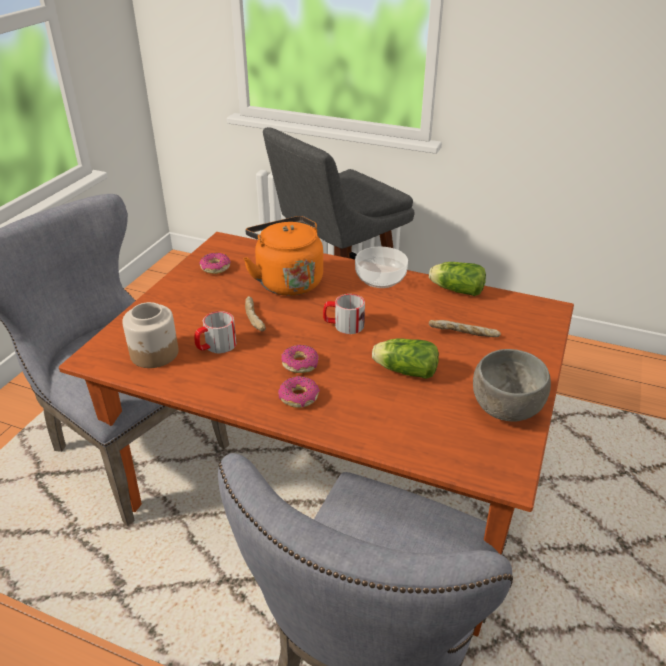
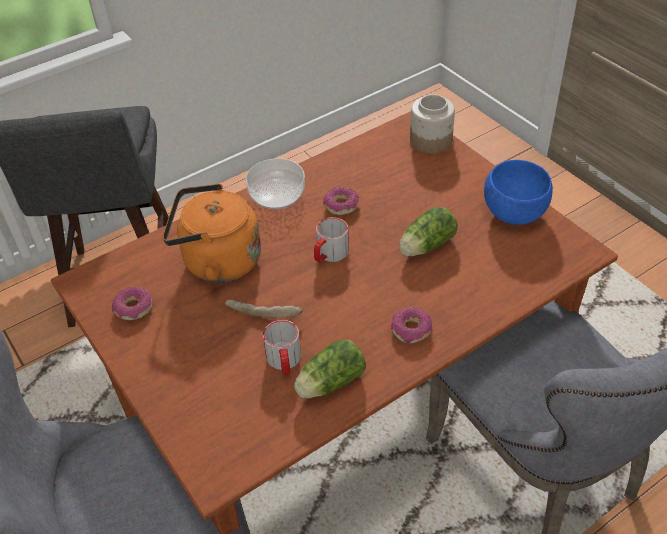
camera: 55 degrees left, 10 degrees up
jar [122,302,179,368] -> jar moved to [410,94,455,154]
donut [281,345,318,373] -> donut moved to [323,187,359,215]
lettuce [429,262,486,296] -> lettuce moved to [294,340,366,398]
bread [429,320,501,337] -> none
grey bowl [473,349,551,422] -> blue bowl [484,160,553,225]

